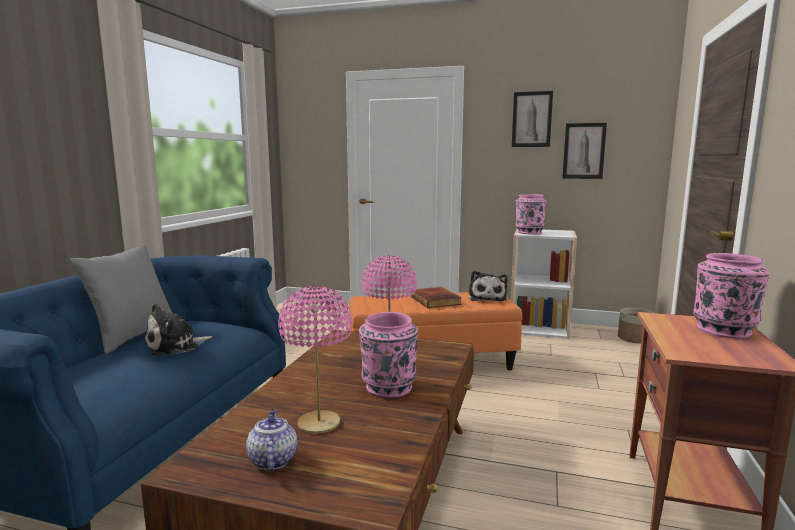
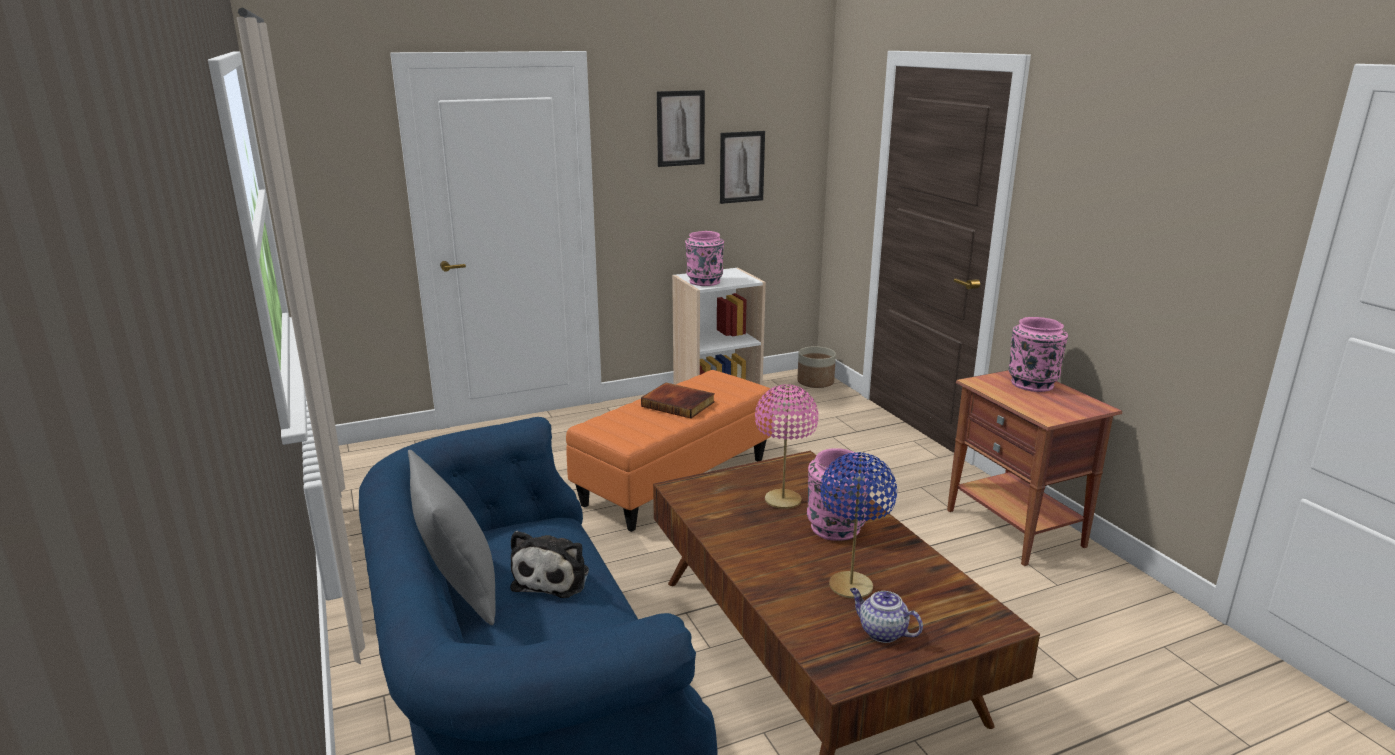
camera: 40 degrees left, 10 degrees up
pink table lamp [278,286,352,433] -> blue table lamp [820,452,897,599]
plush toy [469,271,508,301] -> none

